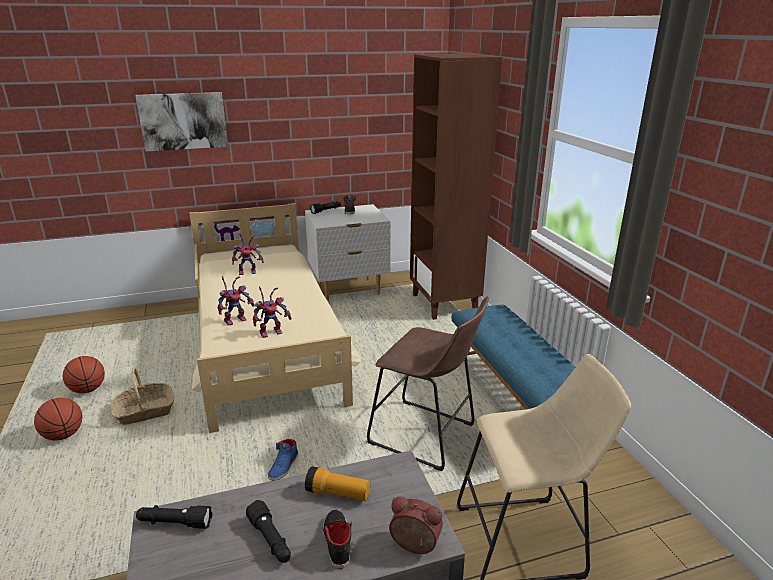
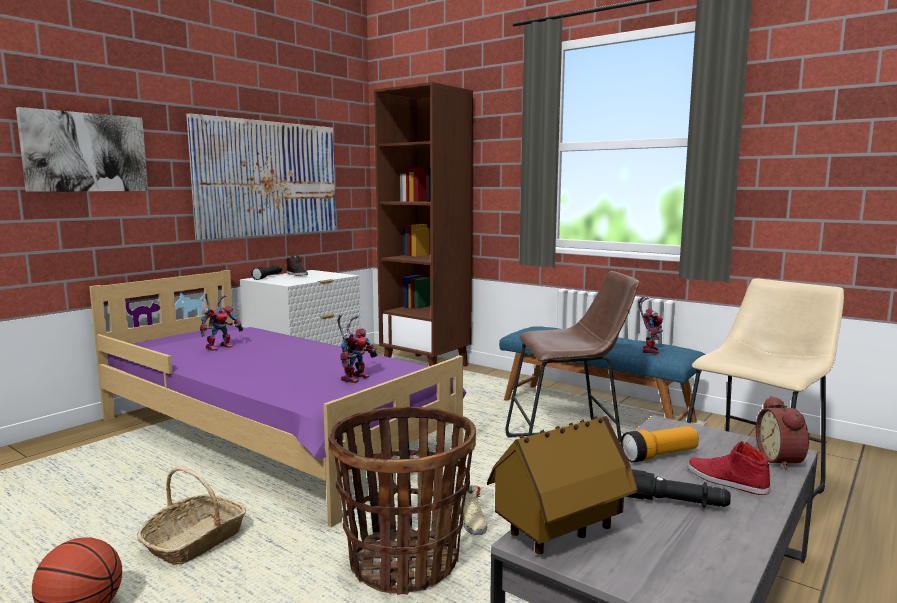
camera: 35 degrees left, 15 degrees down
basketball [63,356,105,393] -> none
black flashlight [136,505,212,529] -> toy house [487,416,638,555]
beige bed [189,203,361,433] -> purple bed [89,270,467,527]
toy robot [218,276,255,326] -> toy robot moved to [638,297,663,354]
blue shoe [268,439,298,481] -> beige shoe [460,486,487,535]
black shoe [322,510,352,569] -> red shoe [687,441,771,495]
alarm clock [389,497,443,554] -> alarm clock turned 75 degrees counterclockwise [756,396,809,470]
none -> picture [186,113,336,240]
none -> basket [328,406,476,595]

